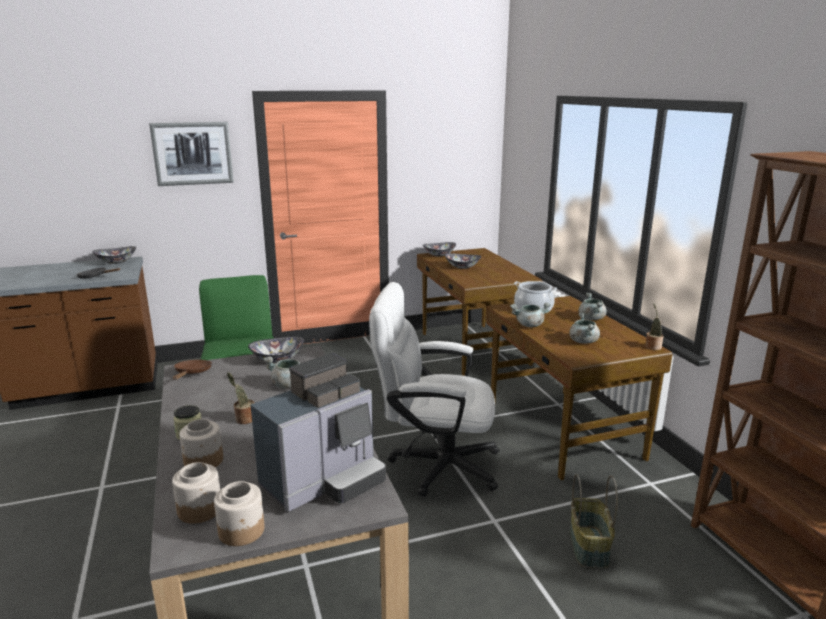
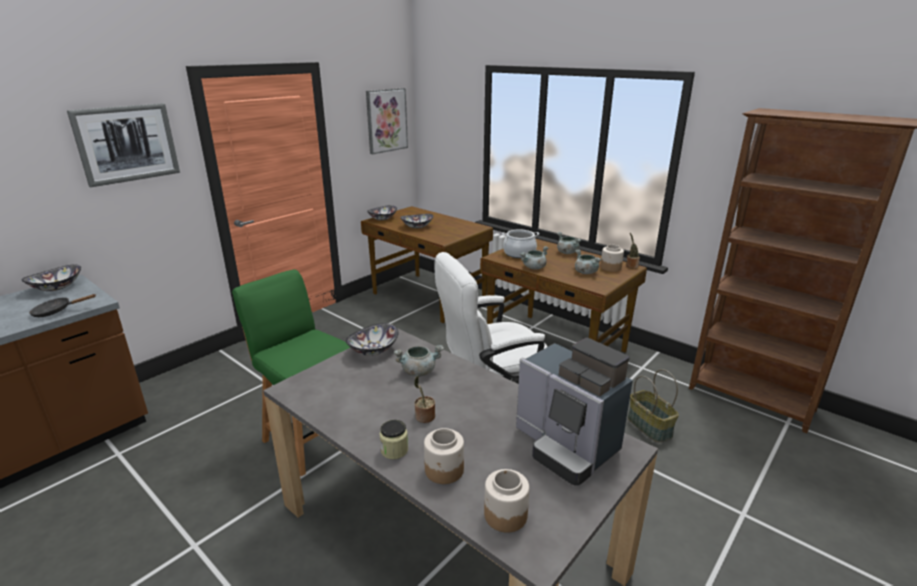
camera: 30 degrees left, 5 degrees up
brown frying pan [173,360,212,380] -> none
jar [214,481,265,546] -> jar moved to [600,245,624,272]
coffee machine [251,353,386,512] -> coffee machine turned 120 degrees clockwise [516,338,633,485]
none -> picture [366,88,408,154]

